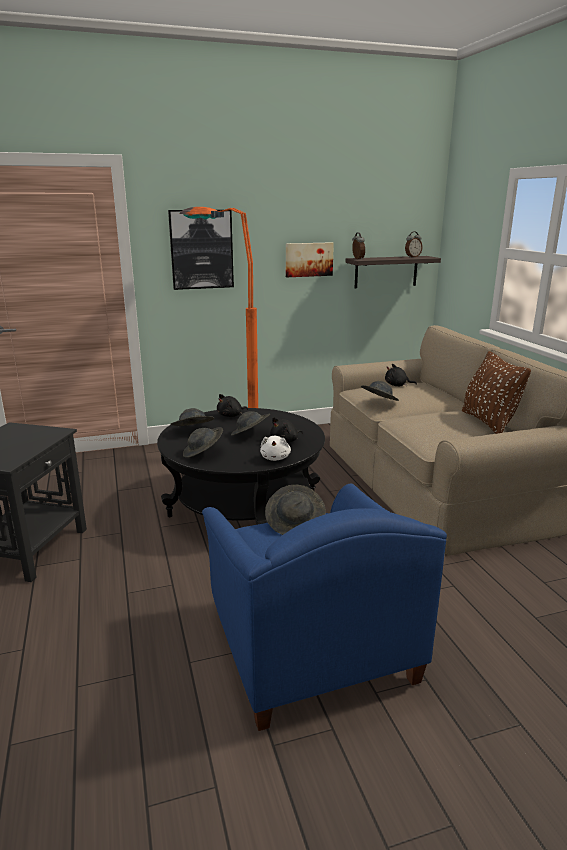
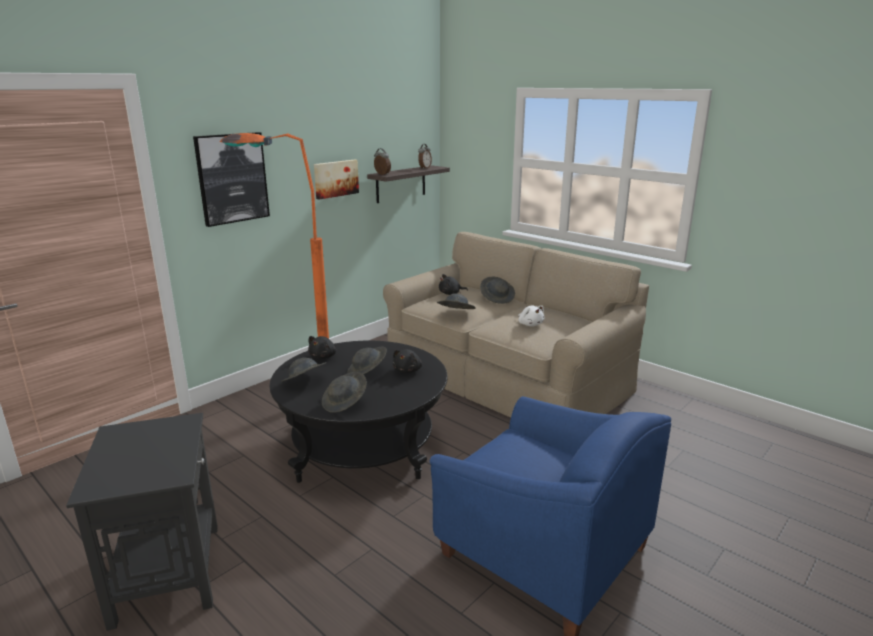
camera: 30 degrees left, 0 degrees up
white plush toy [260,436,291,461] -> white plush toy moved to [518,305,545,326]
grey hat [265,485,326,535] -> grey hat moved to [480,277,515,304]
brown pillow [462,351,531,434] -> none

